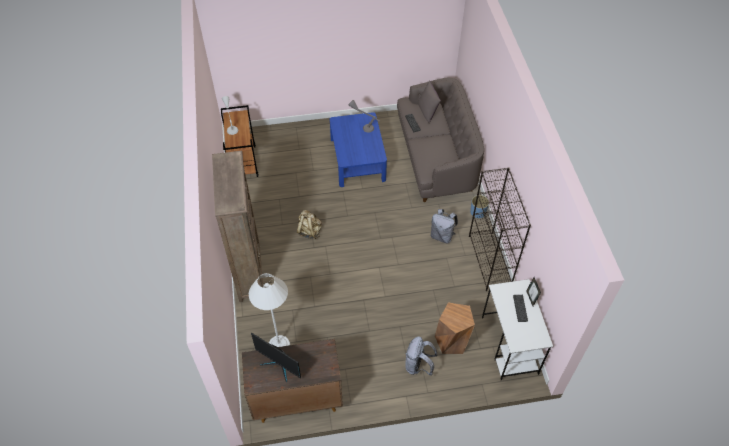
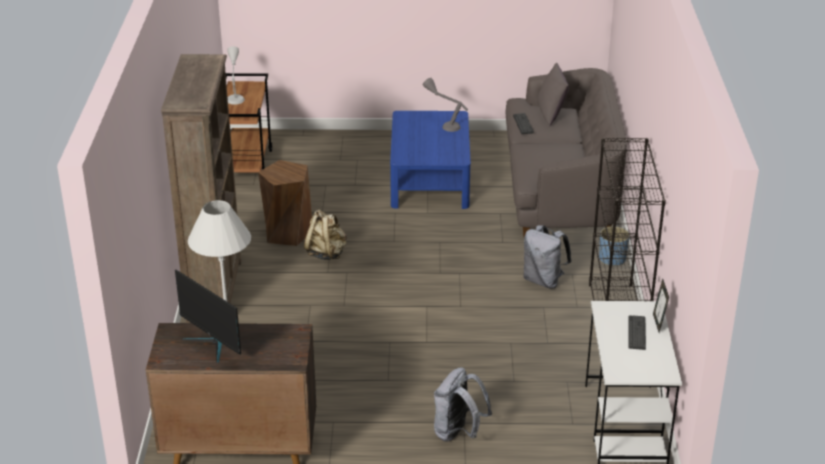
camera: 10 degrees right, 20 degrees down
brown stool [435,302,475,354] -> brown stool moved to [258,160,312,246]

